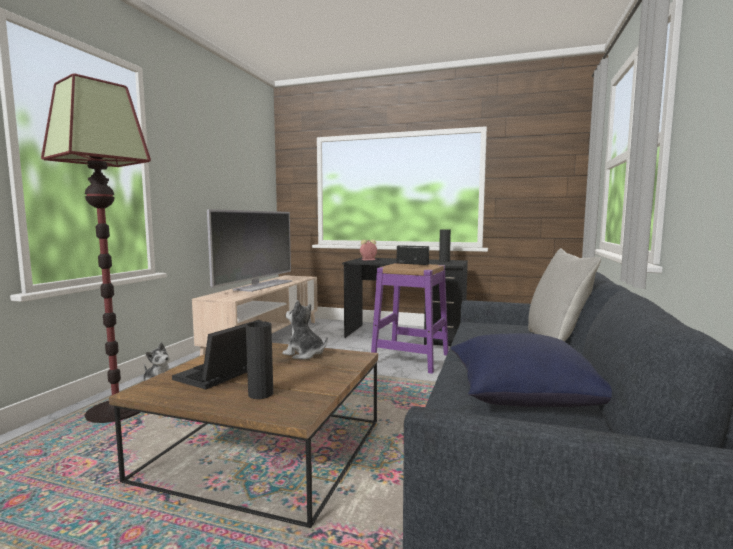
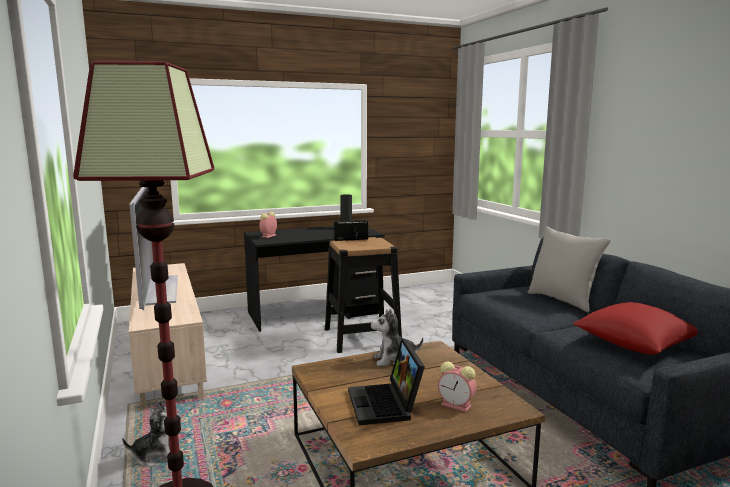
camera: 40 degrees left, 5 degrees up
black vase [246,321,273,399] -> alarm clock [438,361,477,412]
purple stool [371,263,449,374] -> black stool [325,237,402,353]
blue pillow [451,333,612,407] -> red pillow [573,302,698,355]

